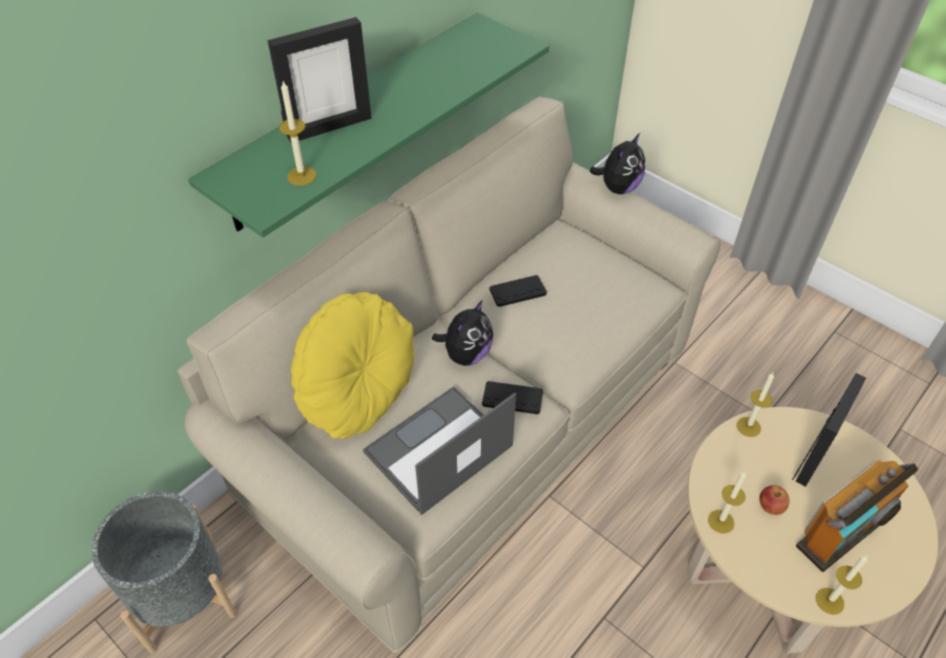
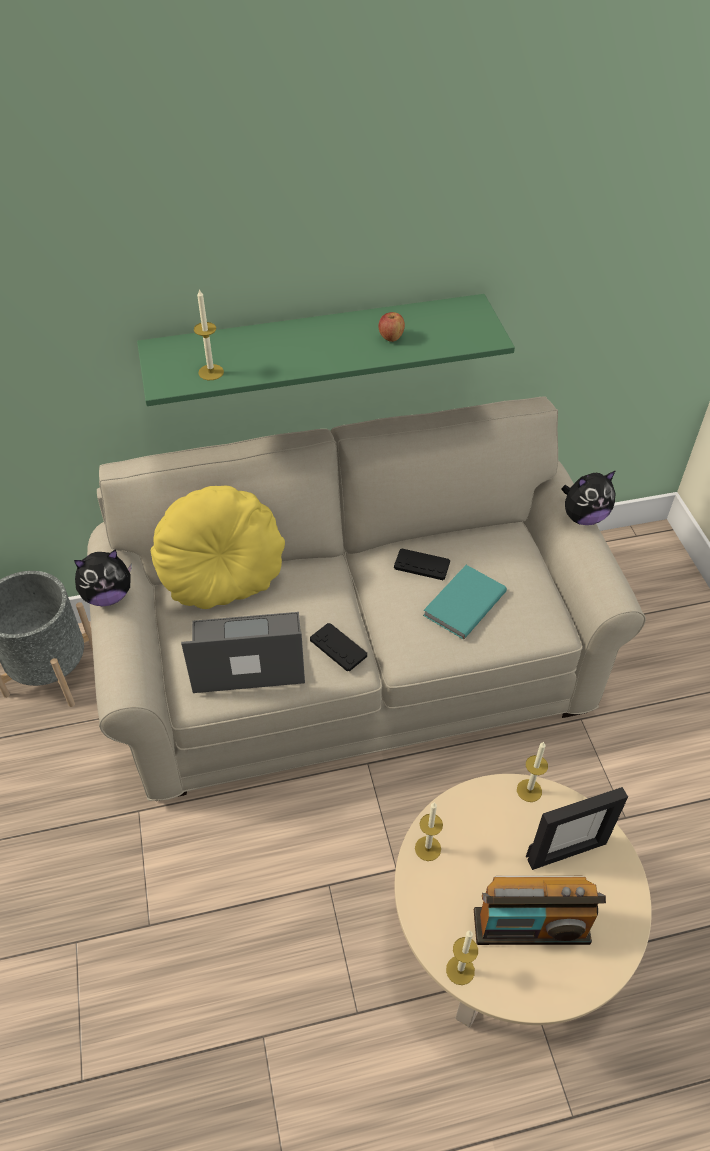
camera: 35 degrees right, 0 degrees up
picture frame [268,17,372,142] -> none
plush toy [432,300,493,366] -> plush toy moved to [74,549,132,606]
apple [759,485,789,515] -> apple moved to [379,312,405,342]
none -> turquoise book [423,565,507,639]

